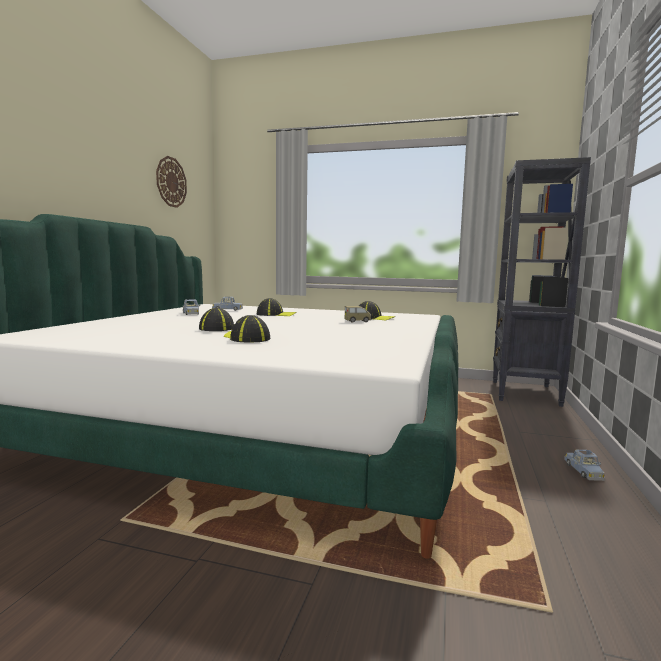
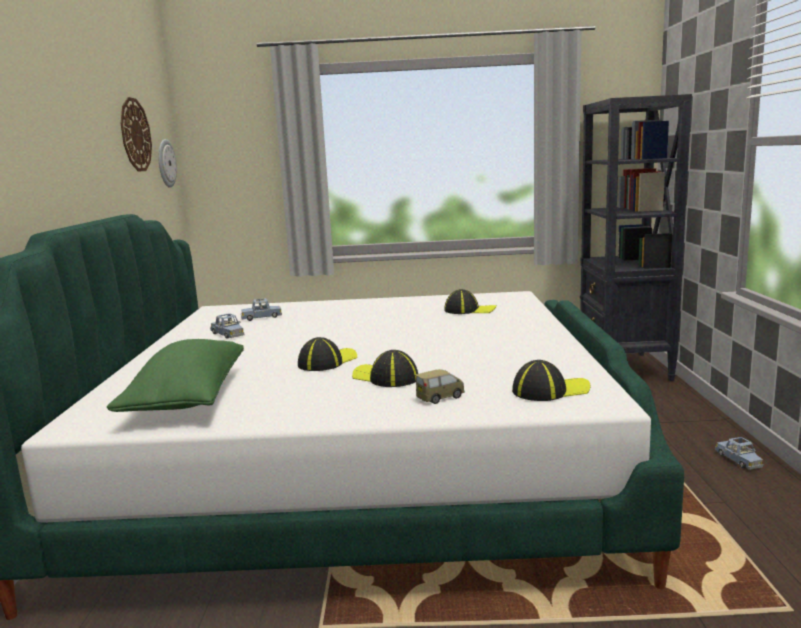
camera: 15 degrees left, 5 degrees up
cap [257,298,297,316] -> cap moved to [512,360,590,401]
toy car [344,306,371,322] -> toy car moved to [416,369,465,404]
none -> green pillow [107,339,244,412]
none -> wall clock [158,139,177,188]

